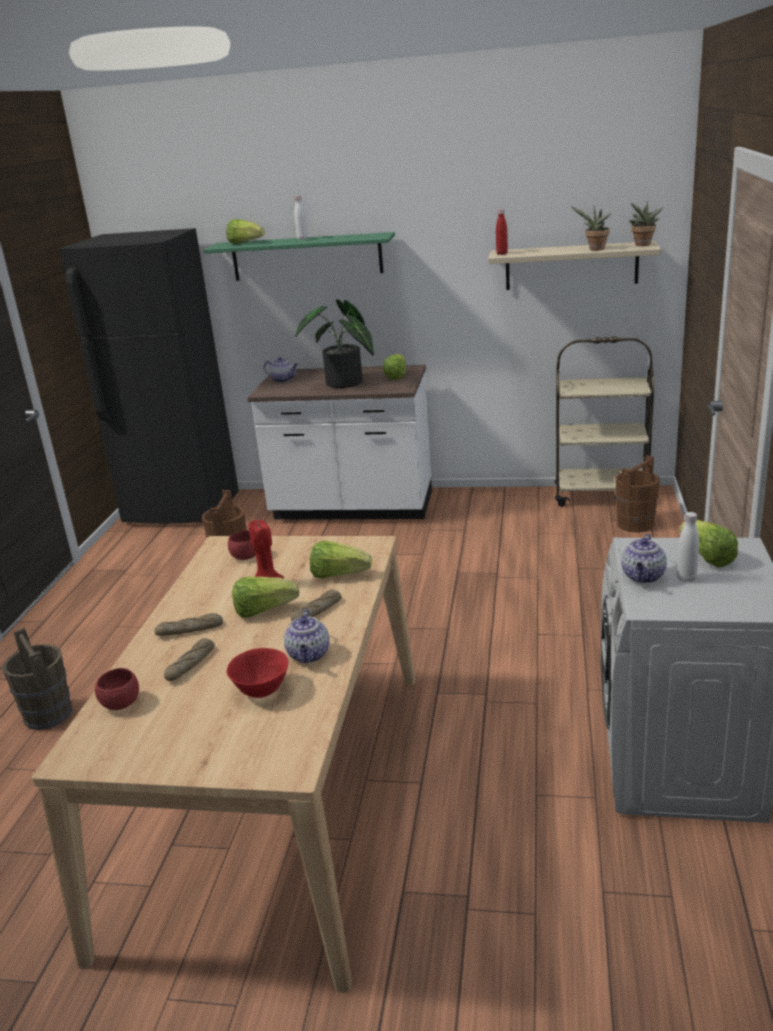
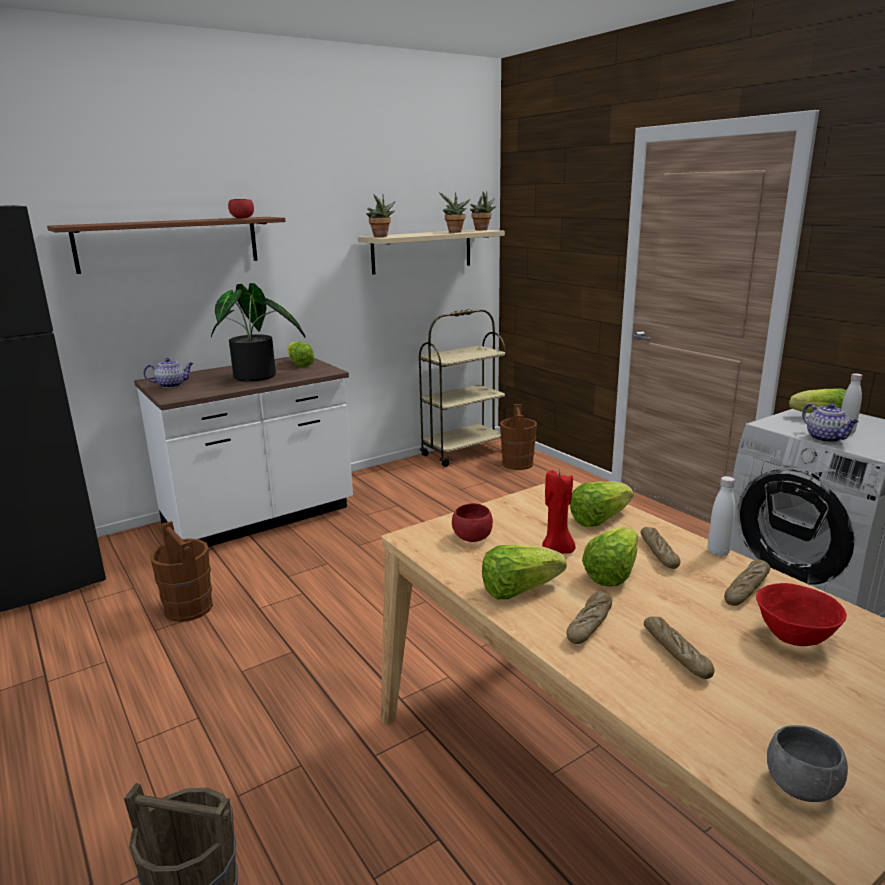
camera: 45 degrees left, 5 degrees down
red bowl [95,668,139,710] -> red bowl moved to [228,199,254,218]
green shelf [203,232,395,281] -> brown shelf [47,217,286,274]
lettuce [226,219,265,243] -> lettuce moved to [482,545,567,599]
teapot [284,609,330,663] -> bread [724,559,770,606]
white bottle [294,196,308,240] -> white bottle moved to [707,476,735,557]
red bottle [496,209,508,255] -> potted plant [366,194,395,237]
none -> grey bowl [767,725,848,802]

